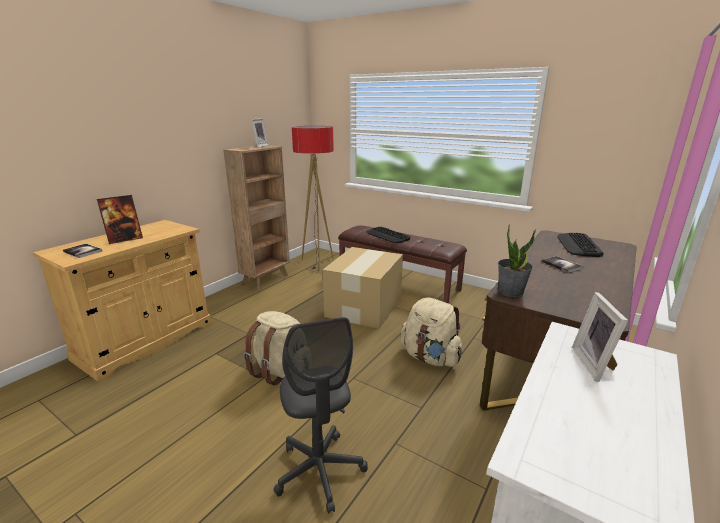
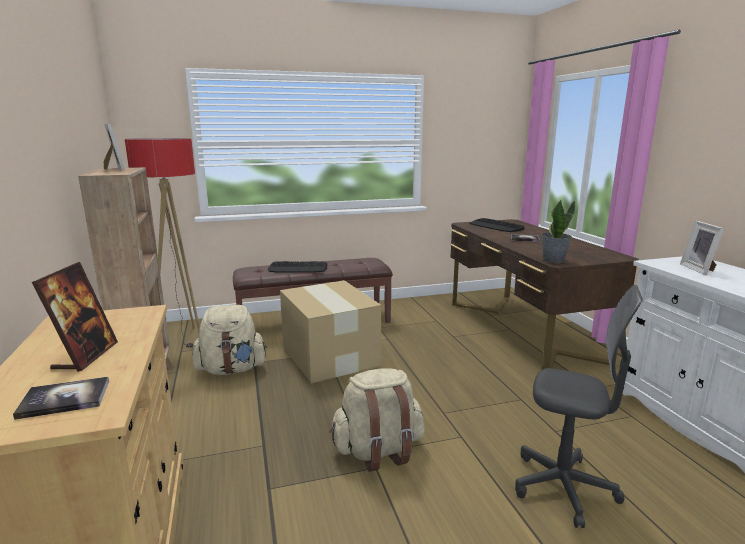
camera: 50 degrees left, 5 degrees down
beige backpack [400,298,462,367] -> beige backpack moved to [192,305,267,375]
picture frame [572,292,628,382] -> picture frame turned 45 degrees clockwise [680,220,724,275]

